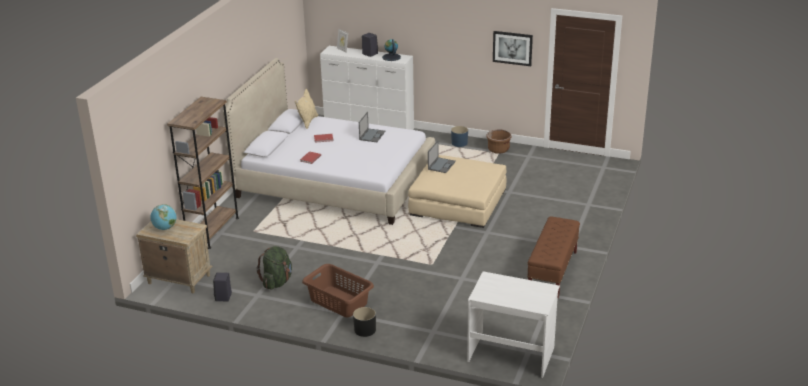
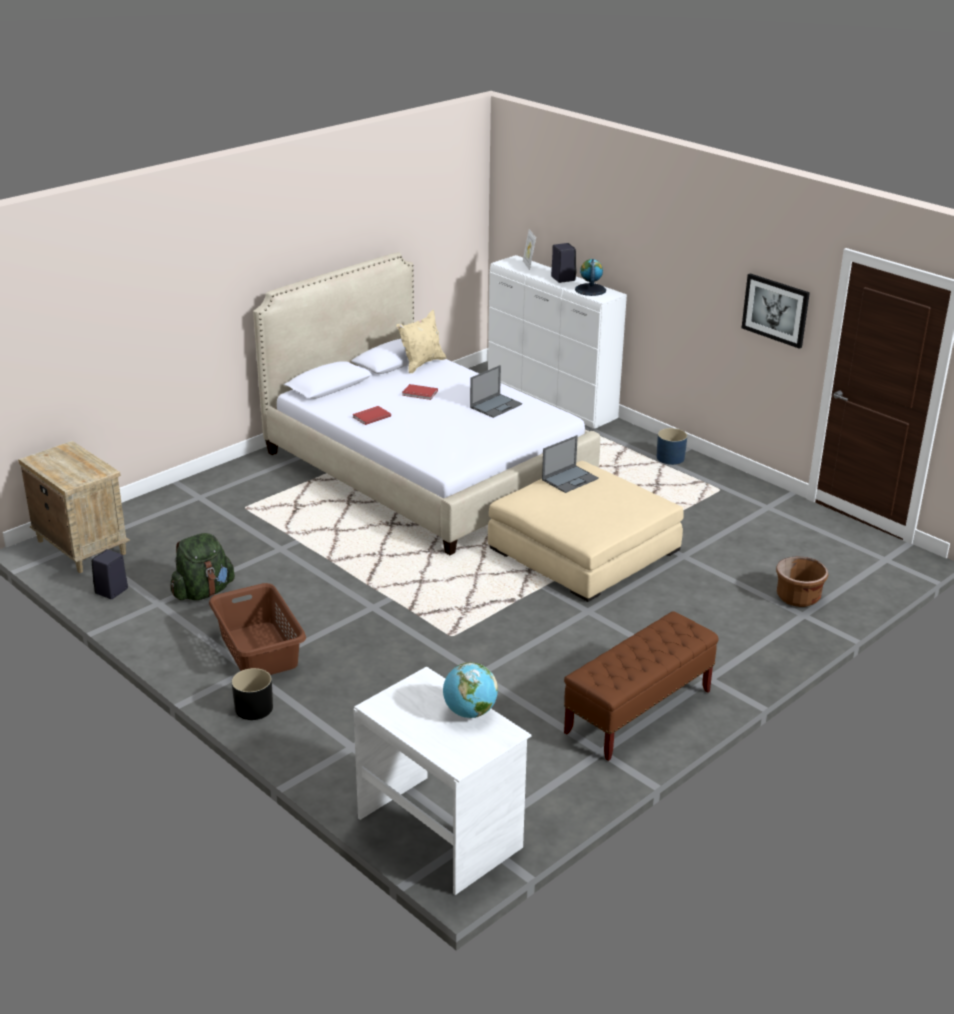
camera: 25 degrees right, 0 degrees up
globe [150,204,177,230] -> globe moved to [443,662,498,718]
brown bookcase [167,97,239,249] -> none
brown planter [486,130,512,154] -> brown planter moved to [776,556,828,607]

